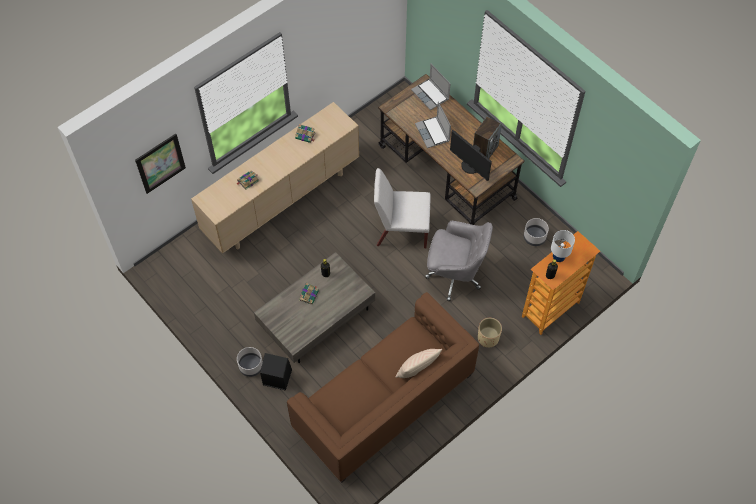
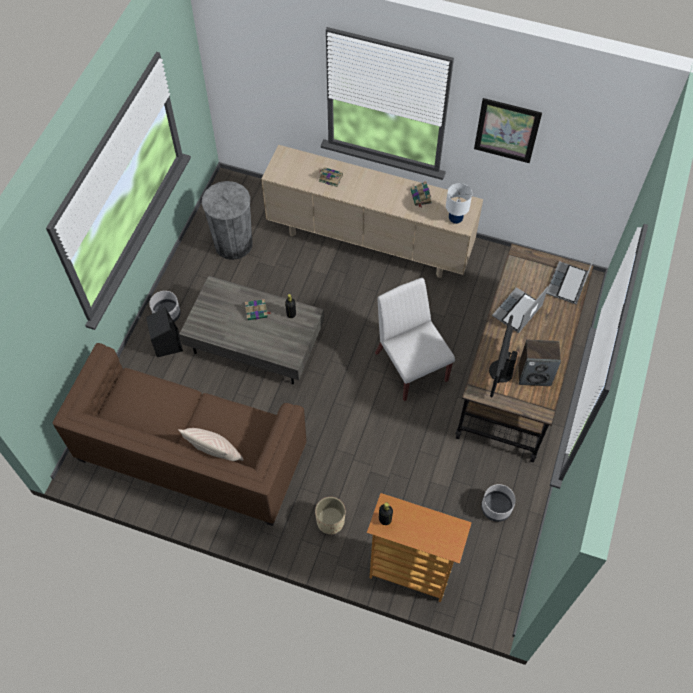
camera: 60 degrees right, 0 degrees up
picture [135,134,186,194] -> picture moved to [474,98,542,163]
grey office chair [425,221,493,301] -> none
white table lamp [551,230,575,262] -> white table lamp moved to [446,183,472,224]
none -> grey trash can [202,181,253,260]

